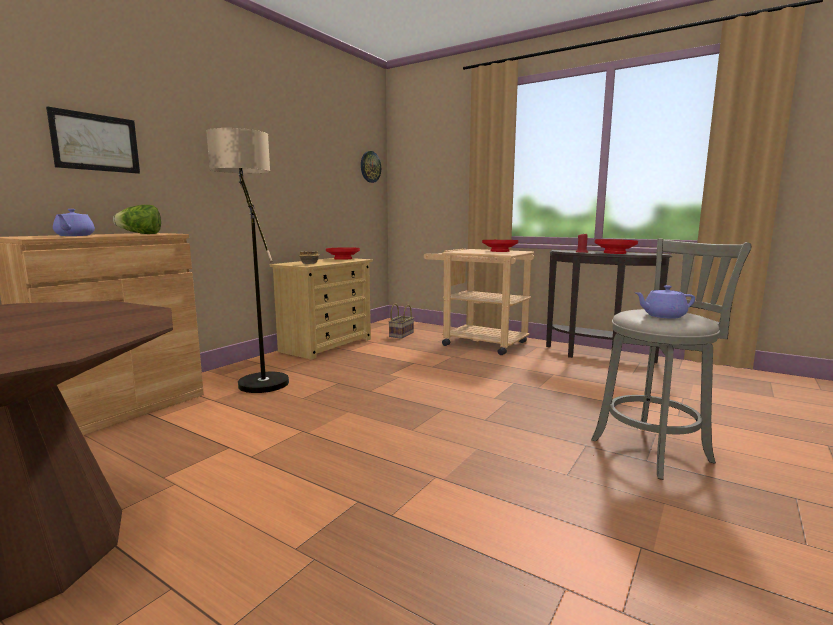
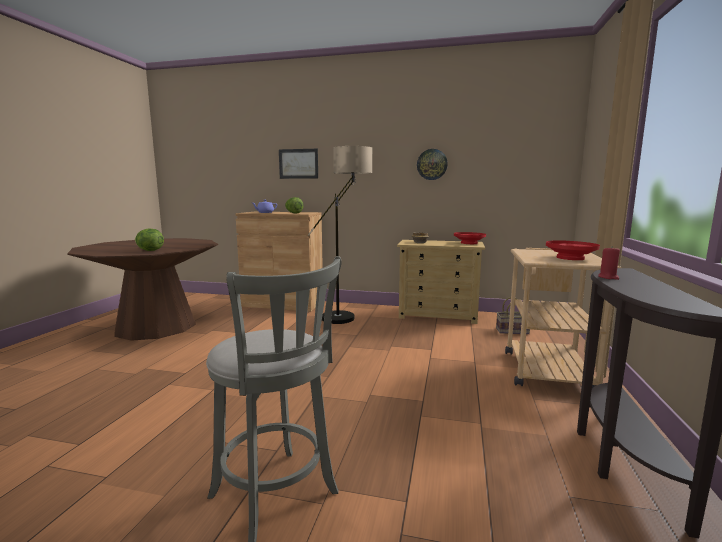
camera: 70 degrees right, 0 degrees up
wall clock [361,151,381,183] -> wall clock moved to [417,149,448,180]
red bowl [595,239,638,254] -> none
purple teapot [634,285,695,319] -> none
none -> lettuce [135,229,164,251]

